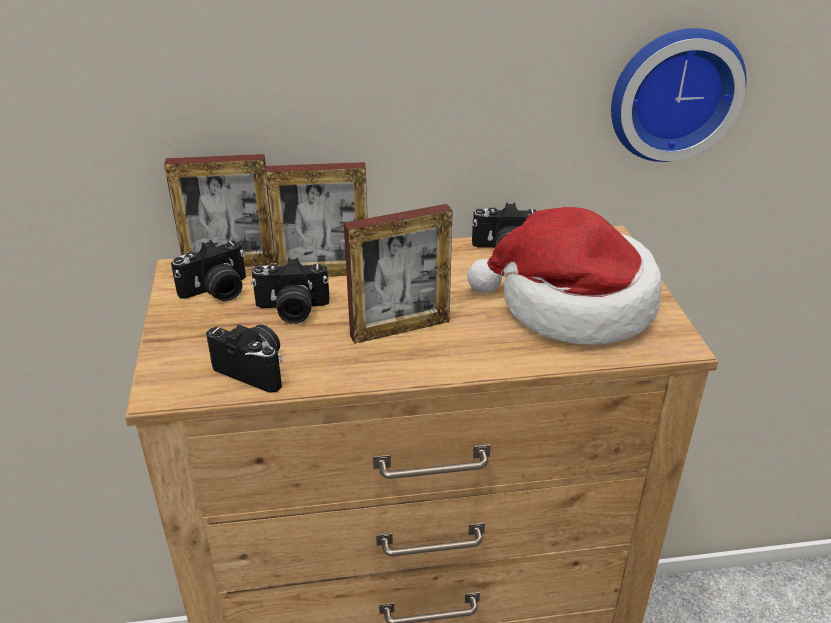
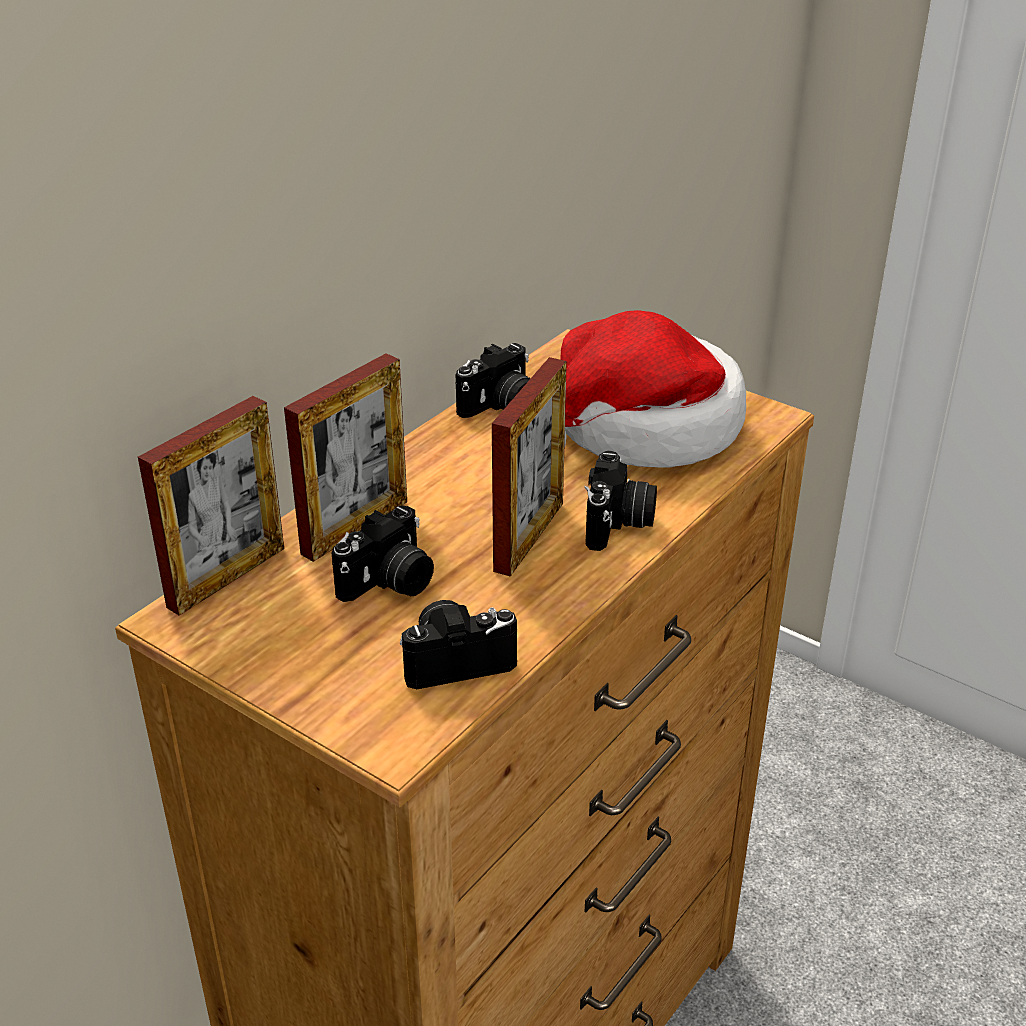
camera: 45 degrees left, 0 degrees up
camera [171,240,246,302] -> camera moved to [584,451,657,551]
wall clock [611,28,747,162] -> none

